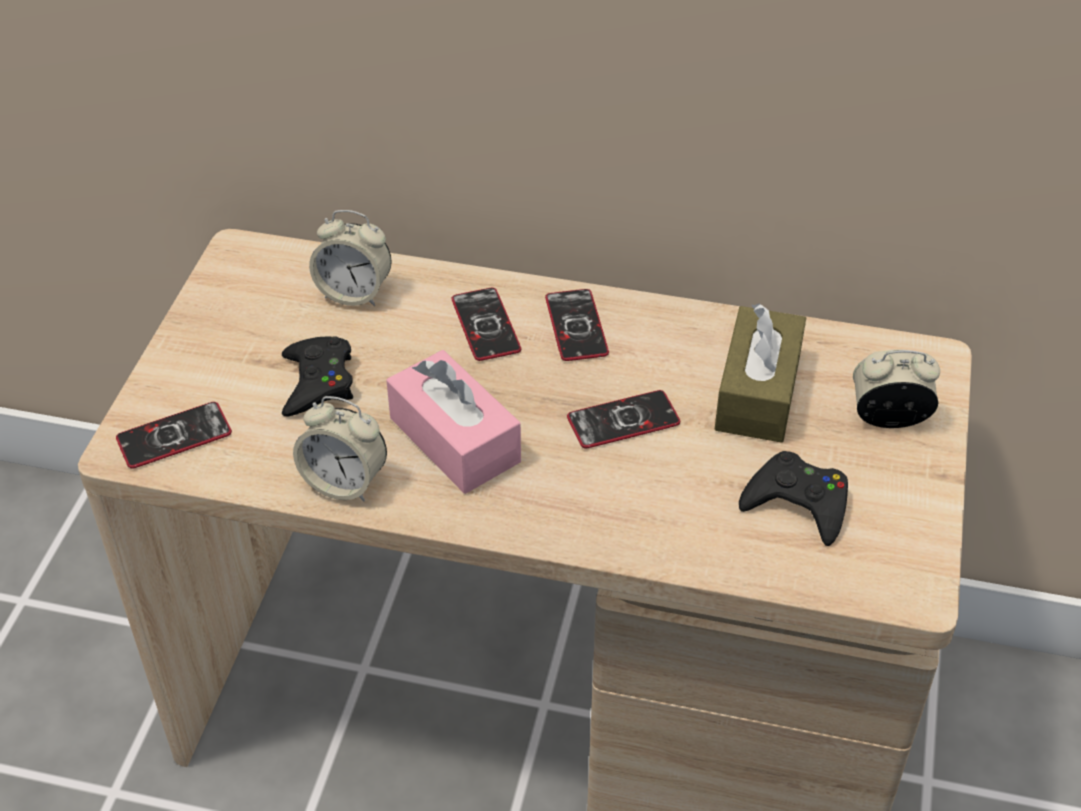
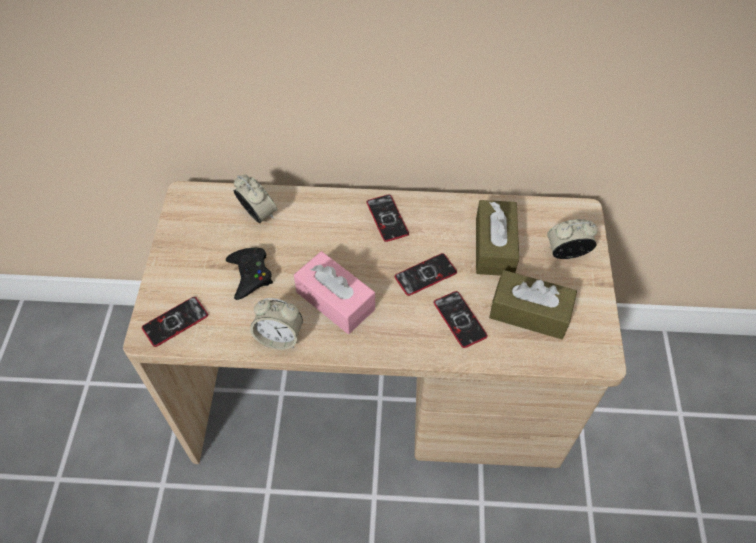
camera: 10 degrees left, 10 degrees up
alarm clock [309,210,392,306] -> alarm clock turned 135 degrees counterclockwise [234,175,277,223]
phone [451,288,521,361] -> phone moved to [434,291,488,348]
black game controller [739,451,848,546] -> brown tissue box [489,270,577,339]

